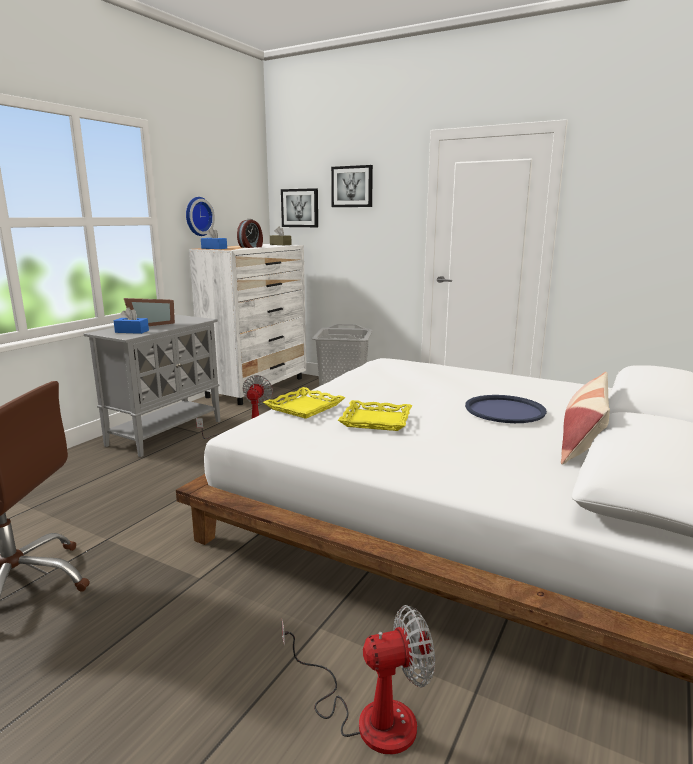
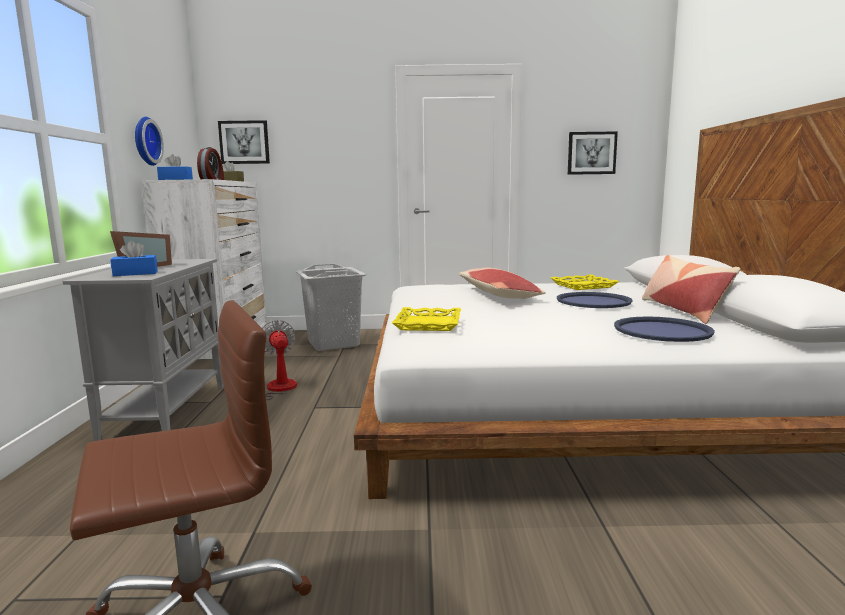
camera: 30 degrees left, 5 degrees down
fan [281,605,435,754] -> none
picture [331,165,373,207] -> picture moved to [568,131,618,175]
yellow tray [338,400,412,431] -> yellow tray moved to [551,274,619,290]
none -> pillow [459,268,546,299]
none -> blue tray [614,317,715,342]

